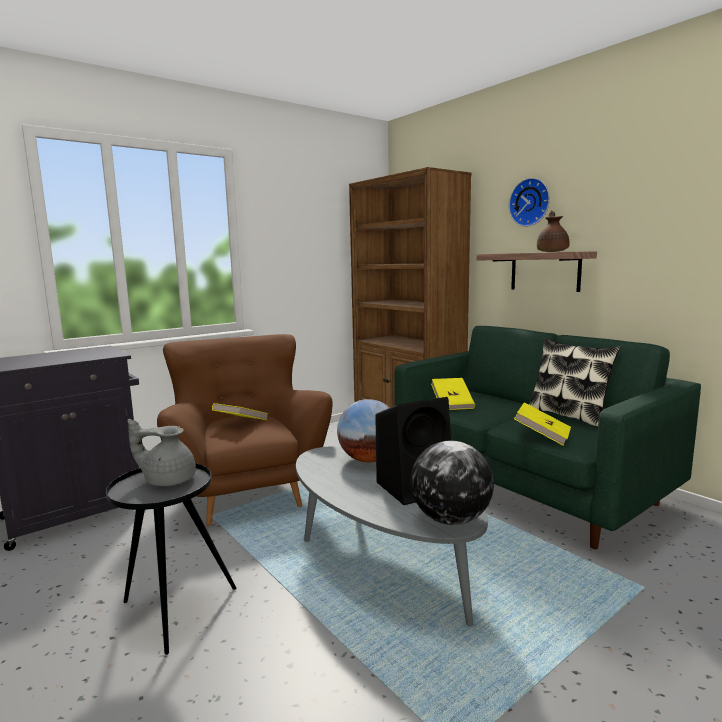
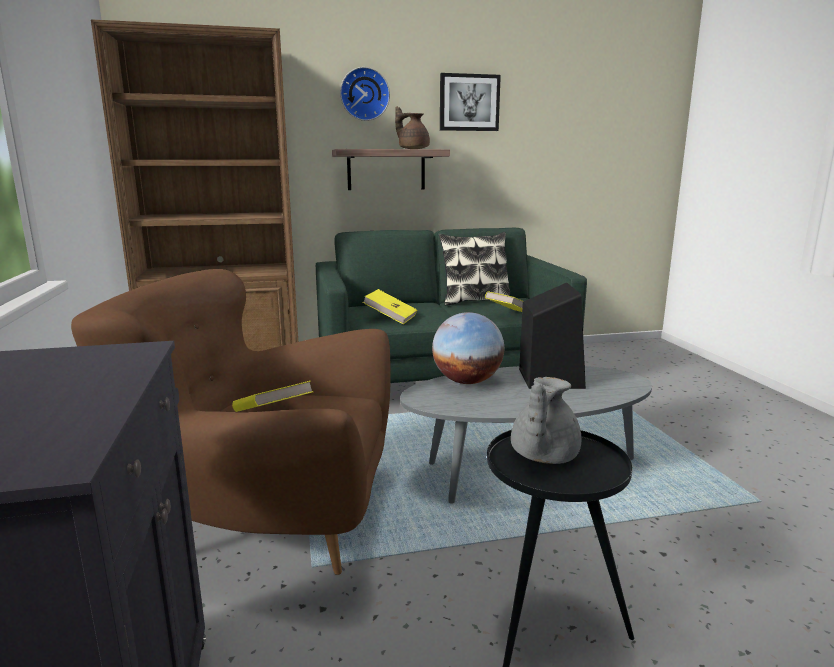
camera: 65 degrees left, 5 degrees up
globe [410,441,494,525] -> none
none -> picture [440,73,501,131]

